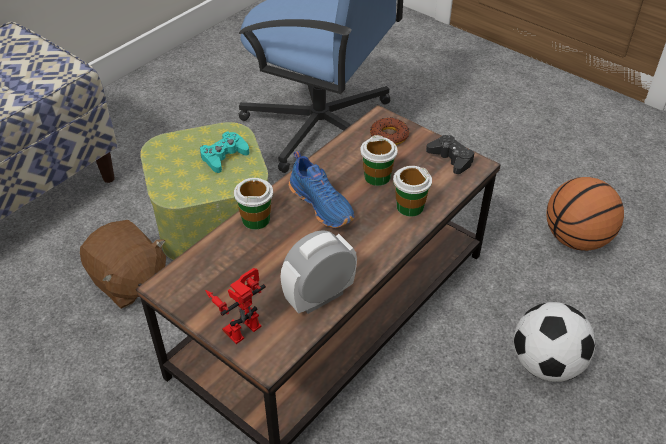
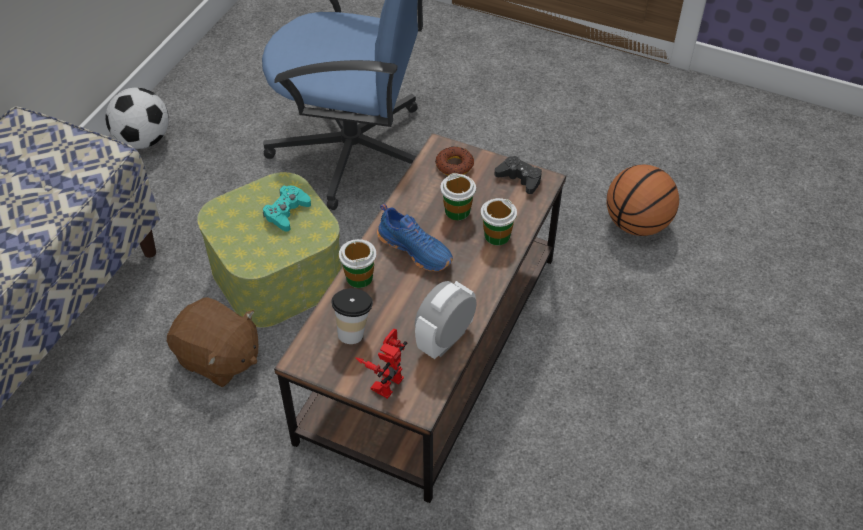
camera: 15 degrees left, 5 degrees up
football [514,302,596,382] -> football moved to [106,88,169,149]
none -> cup [331,288,373,344]

